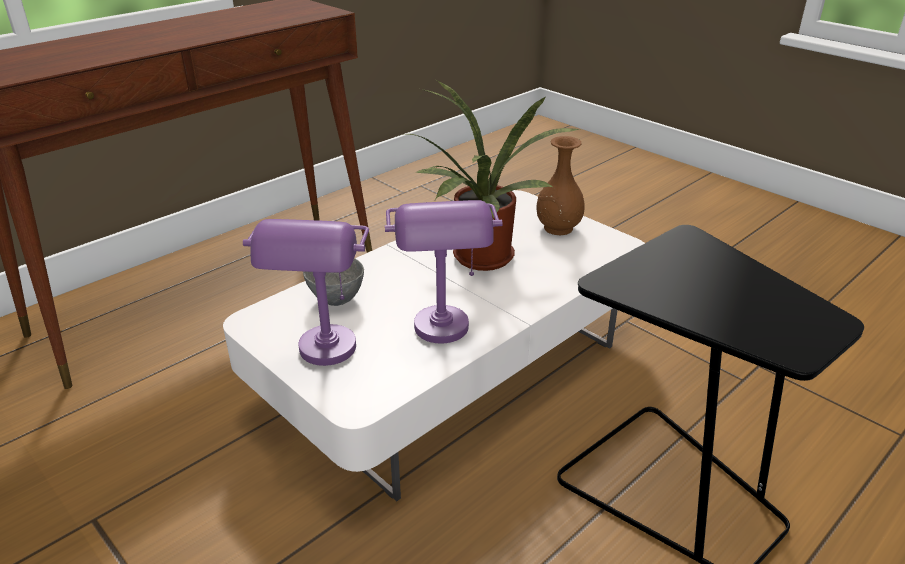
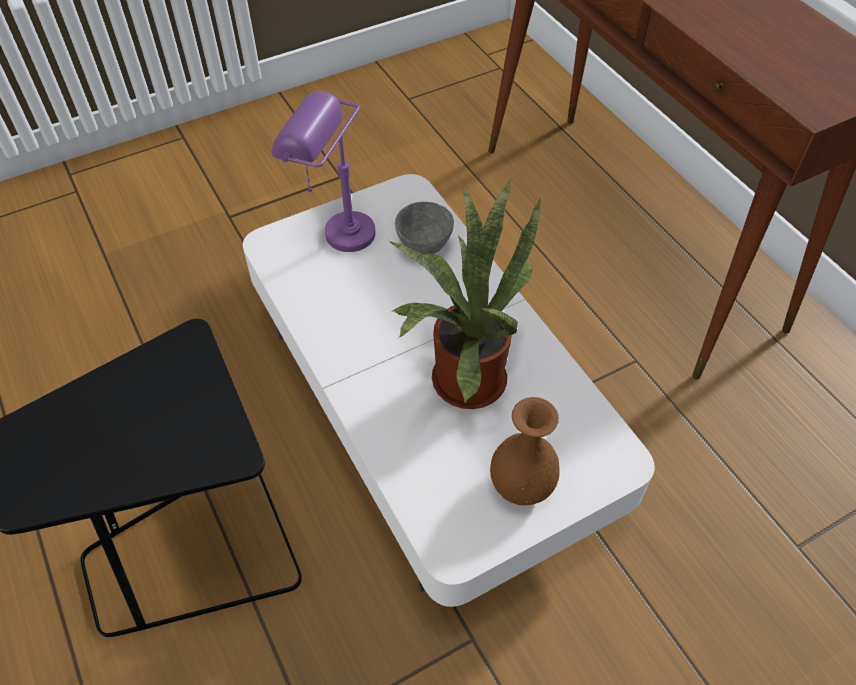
camera: 105 degrees right, 20 degrees up
purple table lamp [385,200,502,343] -> none

